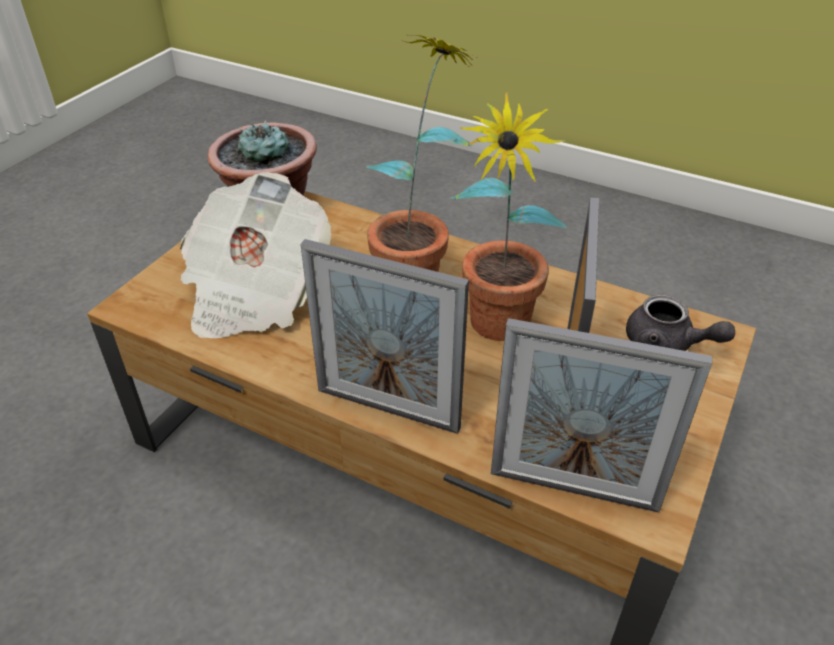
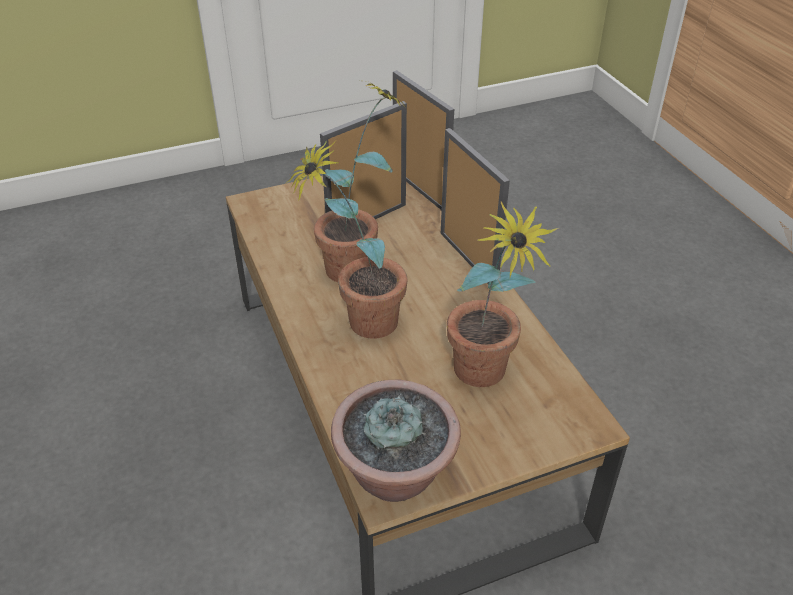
camera: 140 degrees left, 0 degrees up
newspaper [180,172,332,338] -> potted plant [447,201,558,387]
grey teapot [626,295,735,351] -> none

